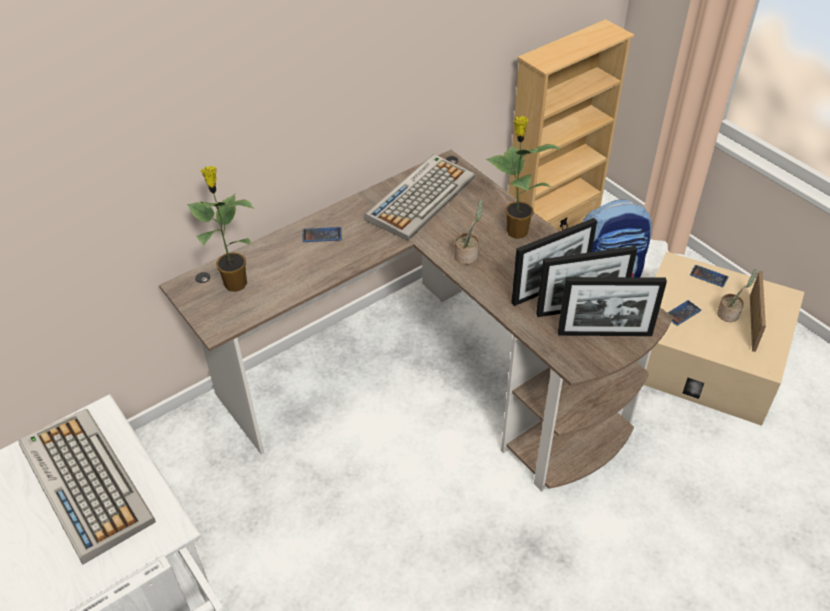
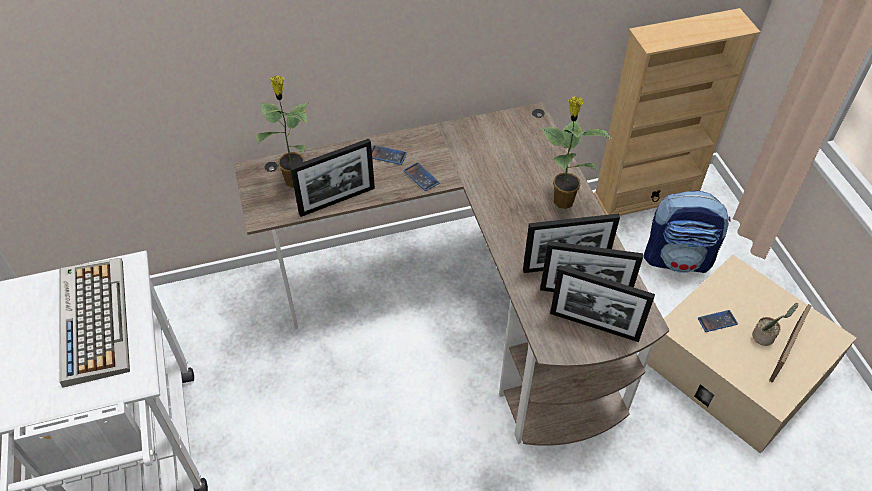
camera: 20 degrees right, 5 degrees up
keyboard [365,154,475,241] -> none
potted plant [454,199,483,265] -> none
phone [690,265,728,287] -> phone moved to [404,162,440,191]
none -> picture frame [290,139,375,217]

